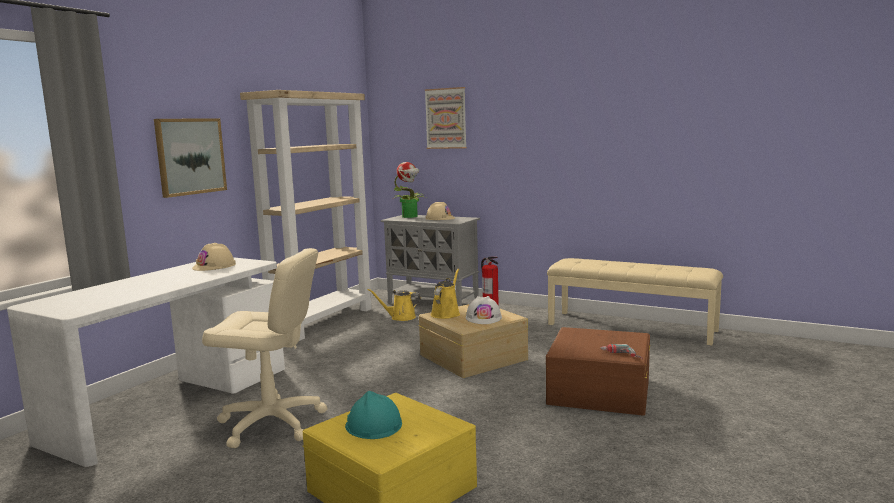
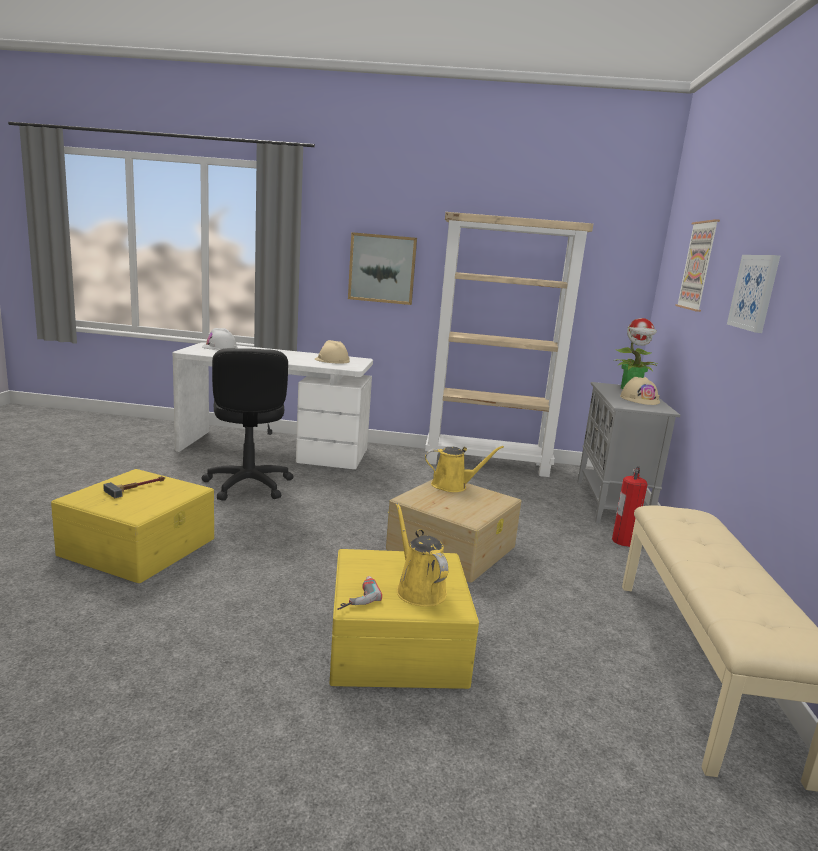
camera: 65 degrees right, 5 degrees up
beige office chair [202,248,327,448] -> black office chair [201,348,294,501]
turquoise hard hat [345,391,402,439] -> hammer [103,476,165,498]
yellow watering can [367,289,421,321] -> yellow watering can moved to [396,503,448,607]
white hard hat [466,296,502,324] -> white hard hat moved to [202,328,238,350]
brown storage box [546,327,650,416] -> yellow storage box [330,549,479,689]
none -> picture [727,255,780,333]

